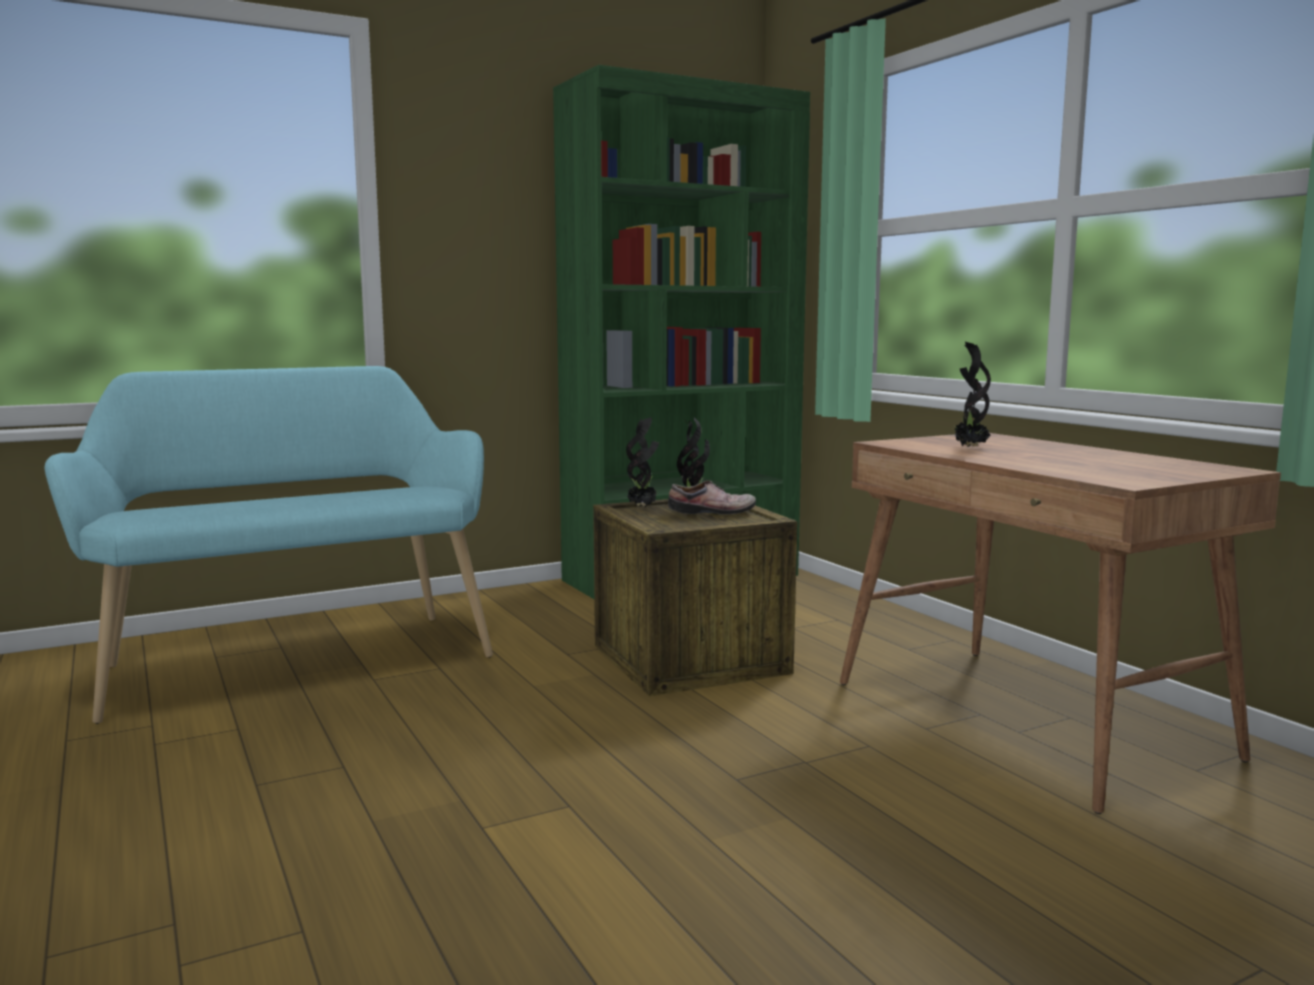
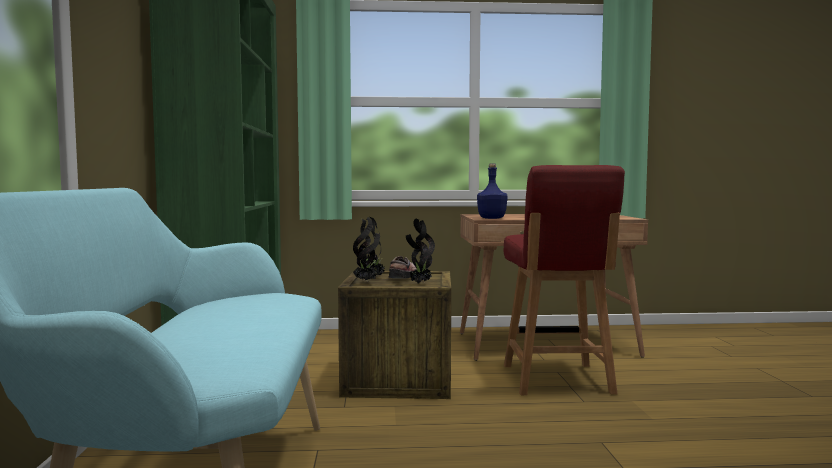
camera: 65 degrees left, 5 degrees down
potted plant [953,342,991,447] -> potted plant moved to [406,218,435,284]
none -> blue bottle [477,163,507,219]
none -> red chair [504,165,625,395]

